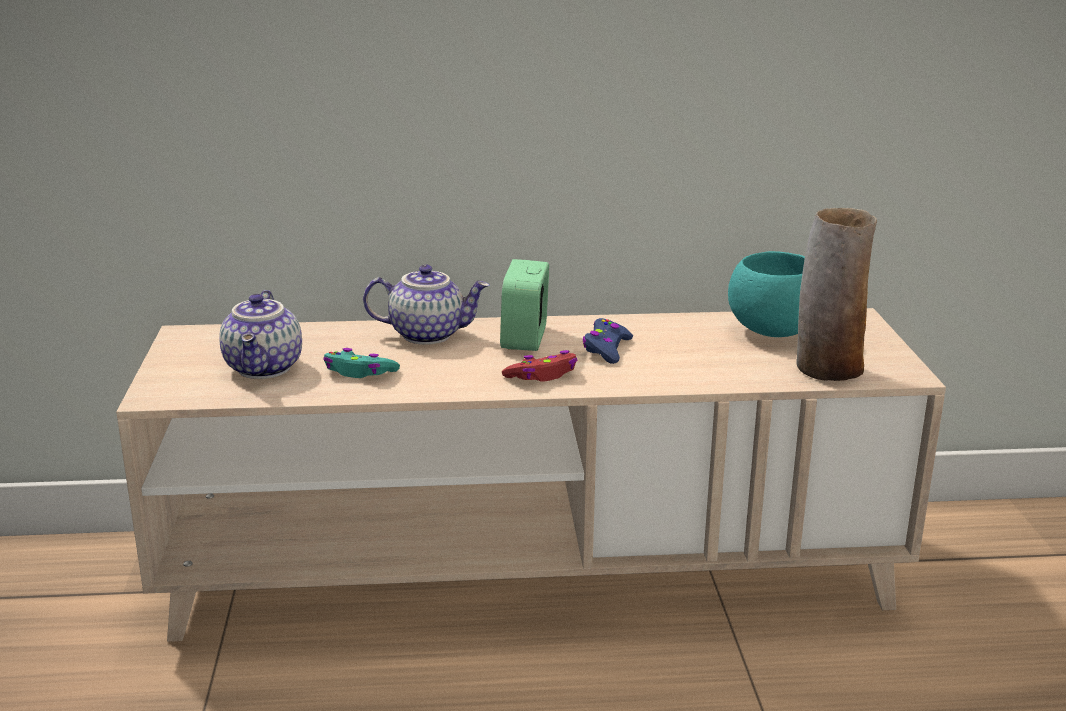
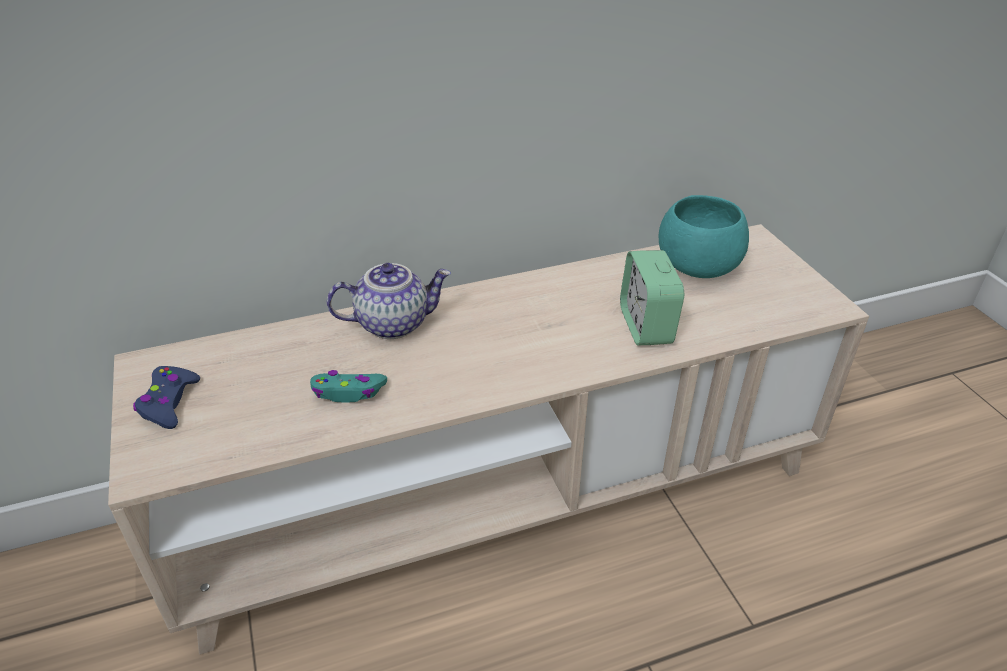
camera: 15 degrees left, 15 degrees up
teapot [219,290,302,379] -> none
alarm clock [500,259,549,351] -> alarm clock moved to [620,250,684,345]
red game controller [502,350,577,382] -> none
blue game controller [582,318,633,364] -> blue game controller moved to [133,366,200,429]
vase [797,208,877,381] -> none

